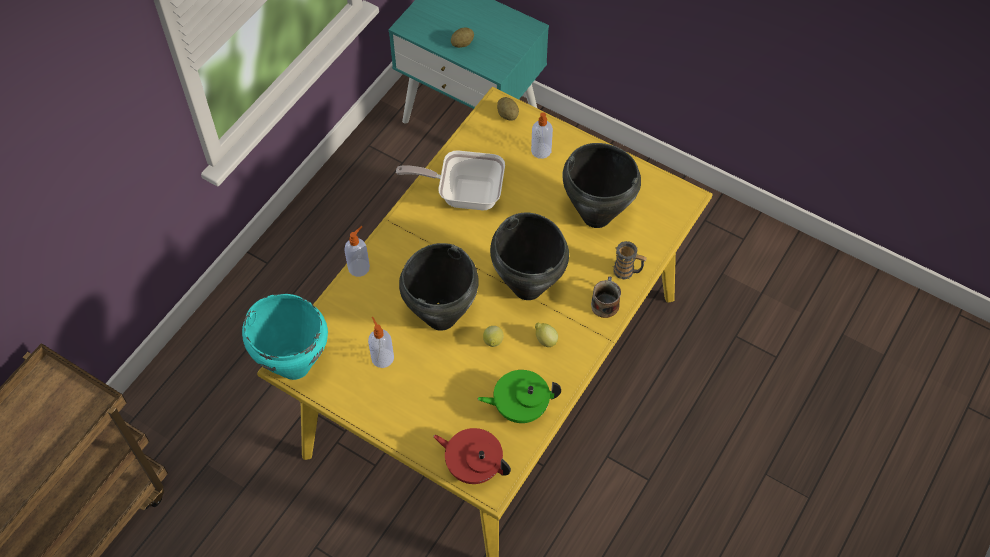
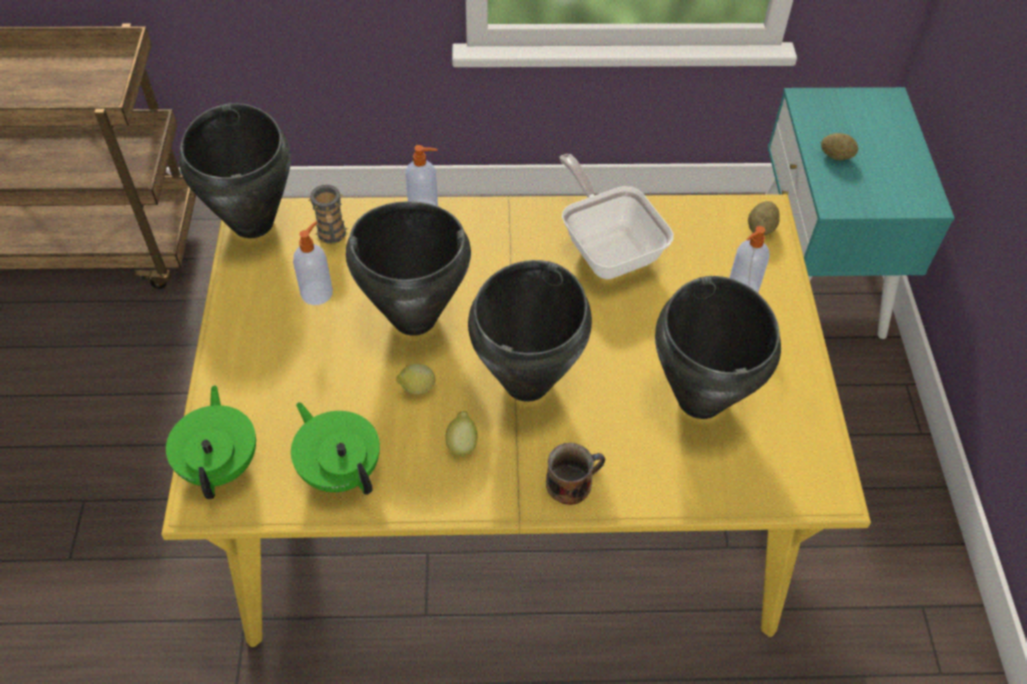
camera: 55 degrees right, 5 degrees down
turquoise cooking pot [242,294,328,380] -> black cooking pot [179,103,291,238]
red teapot [434,428,511,484] -> green teapot [166,385,256,499]
mug [612,241,647,279] -> mug moved to [308,185,348,244]

